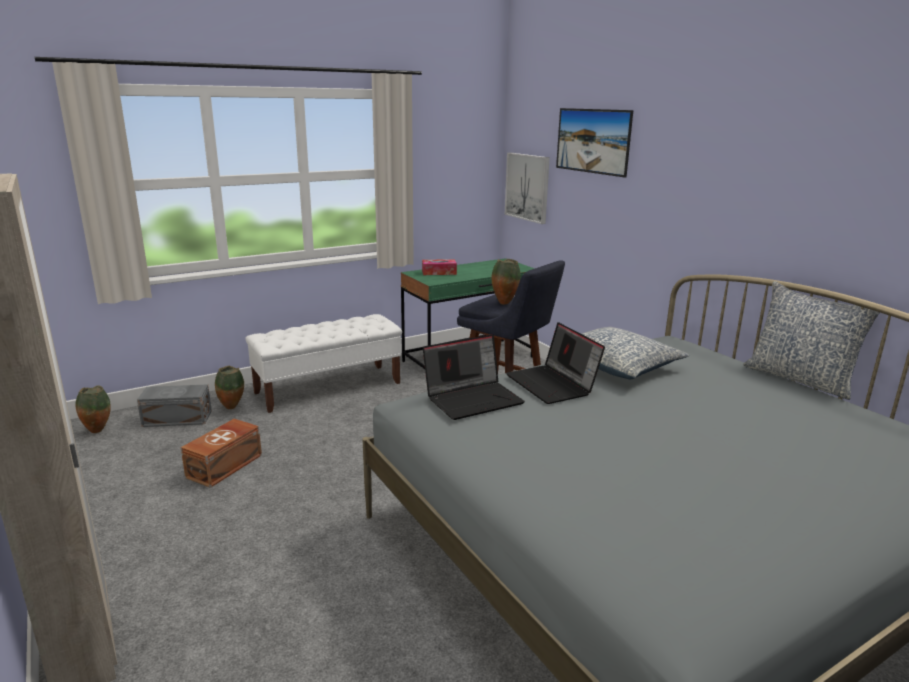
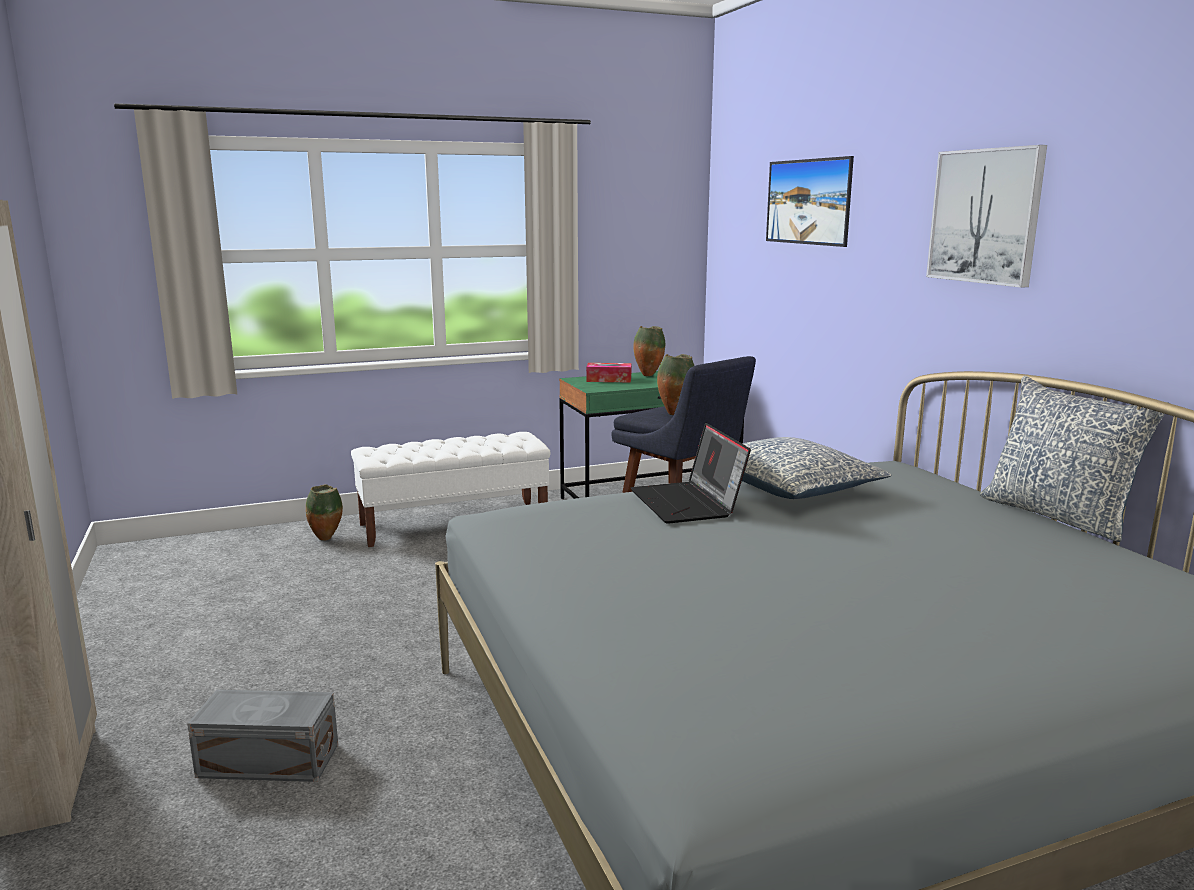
camera: 10 degrees right, 5 degrees down
vase [75,385,110,433] -> vase moved to [633,326,665,376]
grey storage box [137,384,212,427] -> grey storage box moved to [187,690,338,782]
brown storage box [181,419,262,488] -> none
laptop [423,334,525,420] -> none
picture [505,153,550,224] -> picture moved to [926,145,1047,288]

